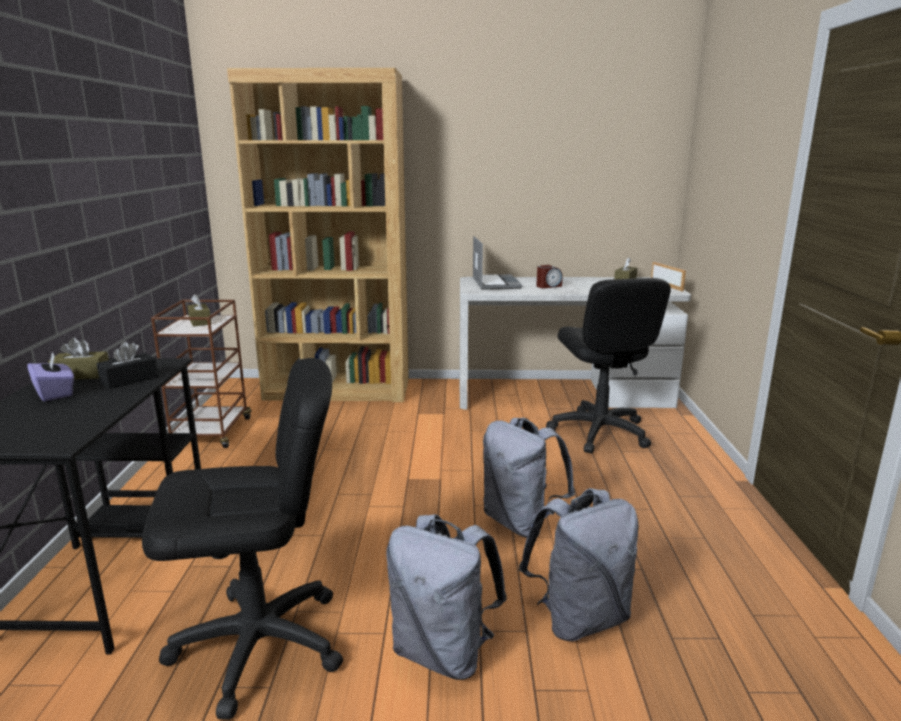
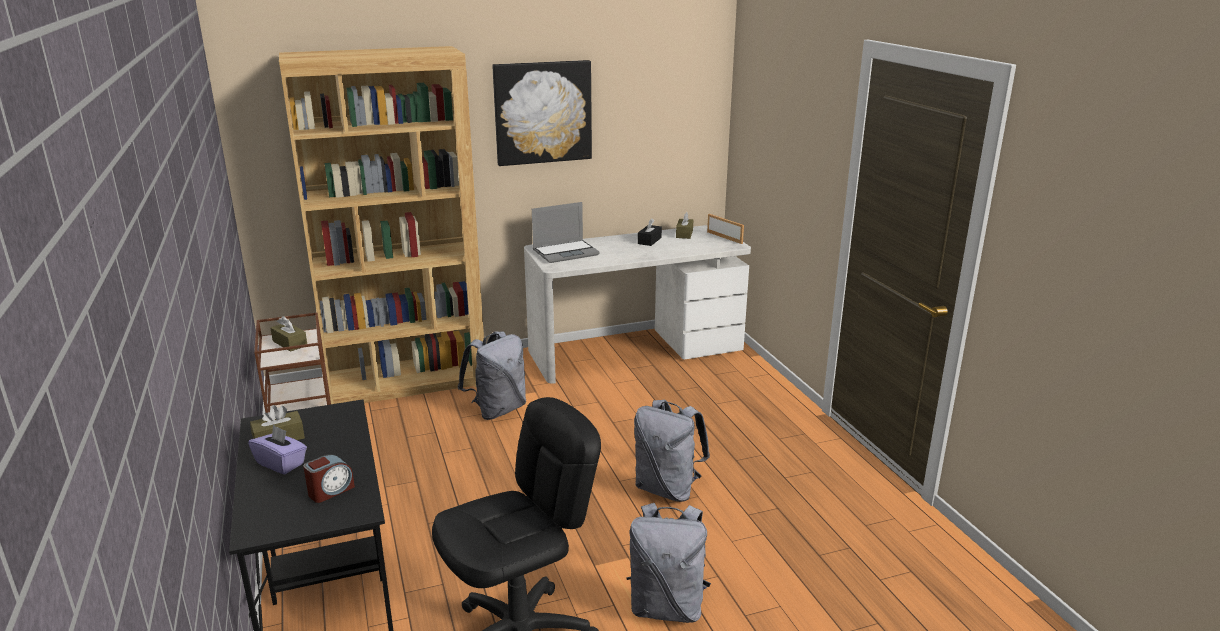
camera: 20 degrees left, 5 degrees up
black tissue box [97,341,158,389] -> black tissue box moved to [638,218,662,246]
laptop [473,236,522,290] -> laptop turned 90 degrees clockwise [532,202,600,263]
grey backpack [519,488,639,641] -> grey backpack moved to [458,331,526,420]
alarm clock [536,265,563,288] -> alarm clock moved to [303,454,355,503]
black office chair [546,278,671,453] -> none
none -> picture [492,60,592,166]

